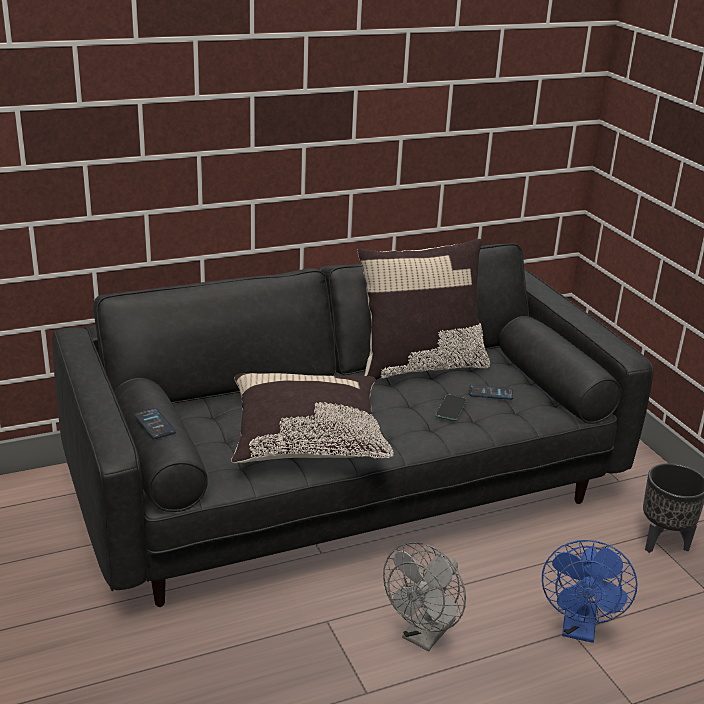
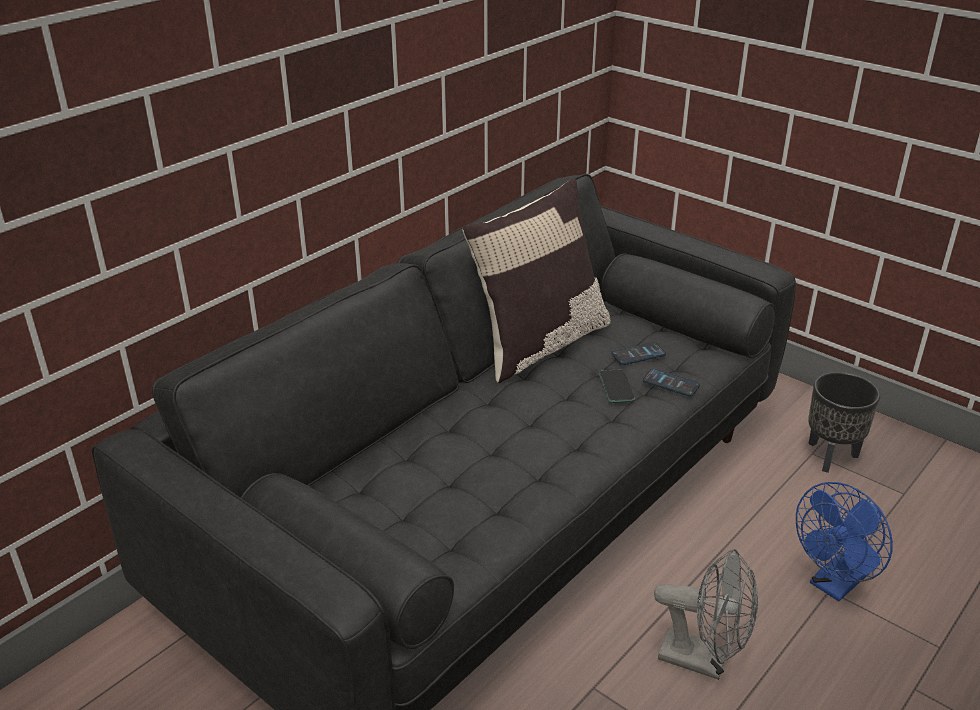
camera: 25 degrees left, 5 degrees up
phone [134,408,176,439] -> phone moved to [643,368,700,397]
pillow [231,373,394,463] -> none
grey fan [383,542,466,651] -> grey fan turned 75 degrees counterclockwise [654,549,758,680]
blue fan [542,540,638,643] -> blue fan turned 60 degrees clockwise [796,482,893,601]

